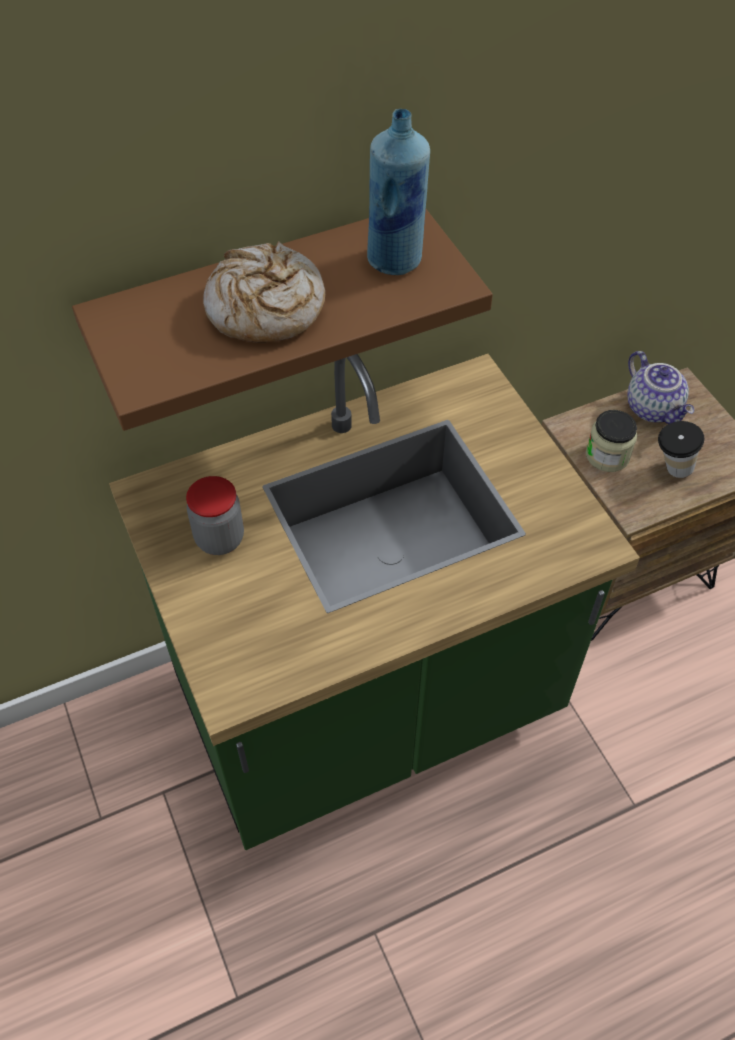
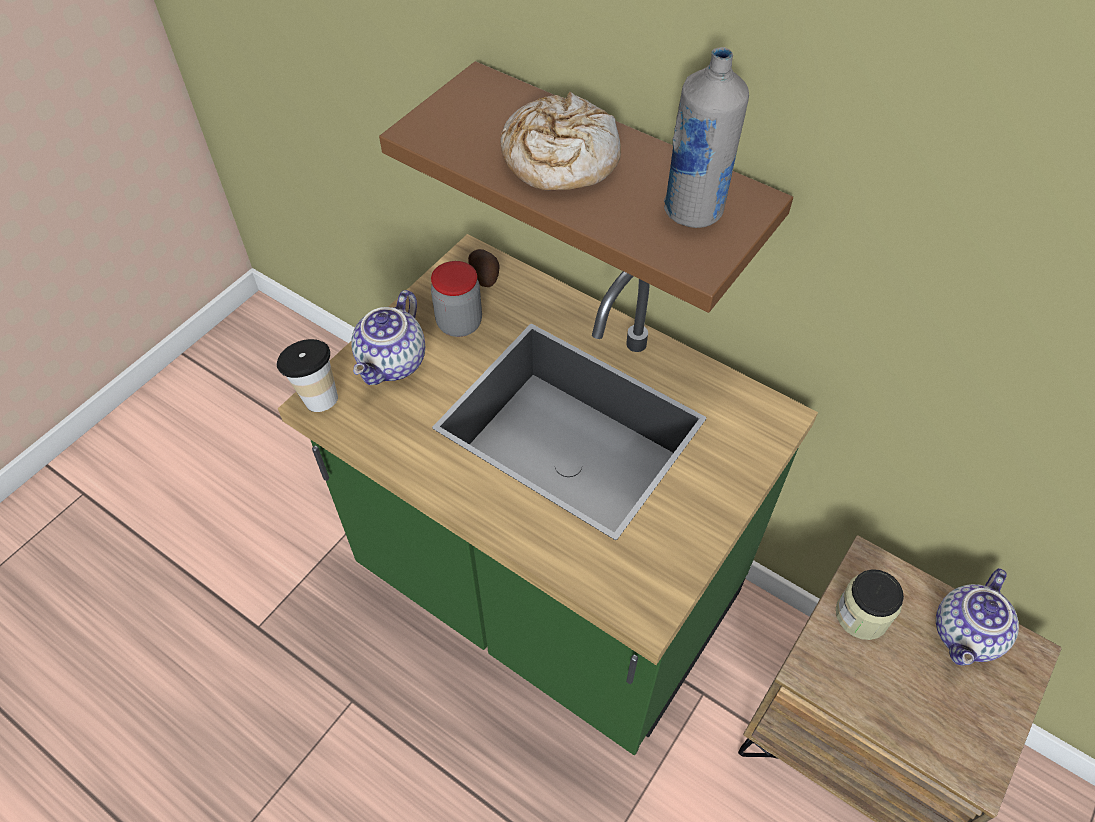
camera: 60 degrees right, 0 degrees up
blue bottle [367,109,430,275] -> grey bottle [663,47,749,228]
cup [658,421,704,478] -> cup moved to [277,339,338,412]
none -> teapot [351,290,425,385]
none -> potato [468,249,499,287]

